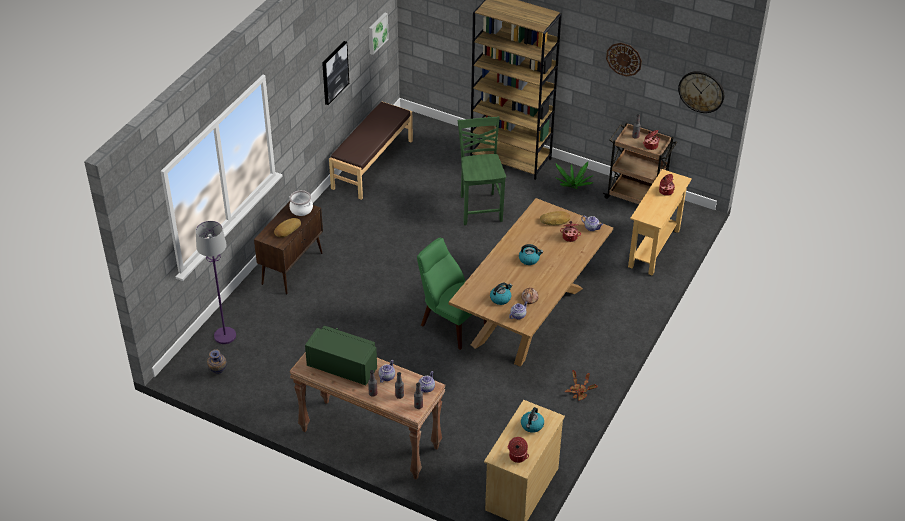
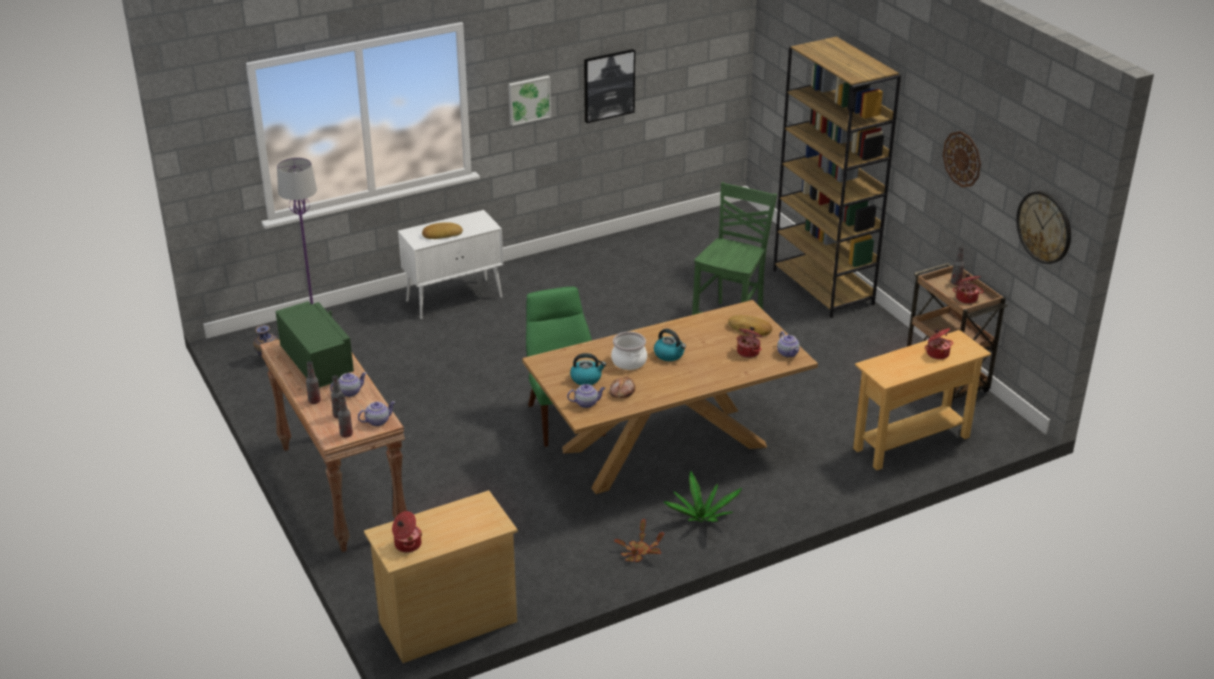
camera: 35 degrees right, 10 degrees down
brown cabinet [254,201,323,294] -> white cabinet [398,210,503,319]
cooking pot [289,190,313,216] -> cooking pot moved to [611,332,647,370]
brown bench [329,102,413,200] -> none
picture [369,12,389,55] -> picture moved to [508,75,551,126]
kettle [521,407,544,433] -> none
potted plant [555,162,594,189] -> potted plant moved to [664,471,742,522]

